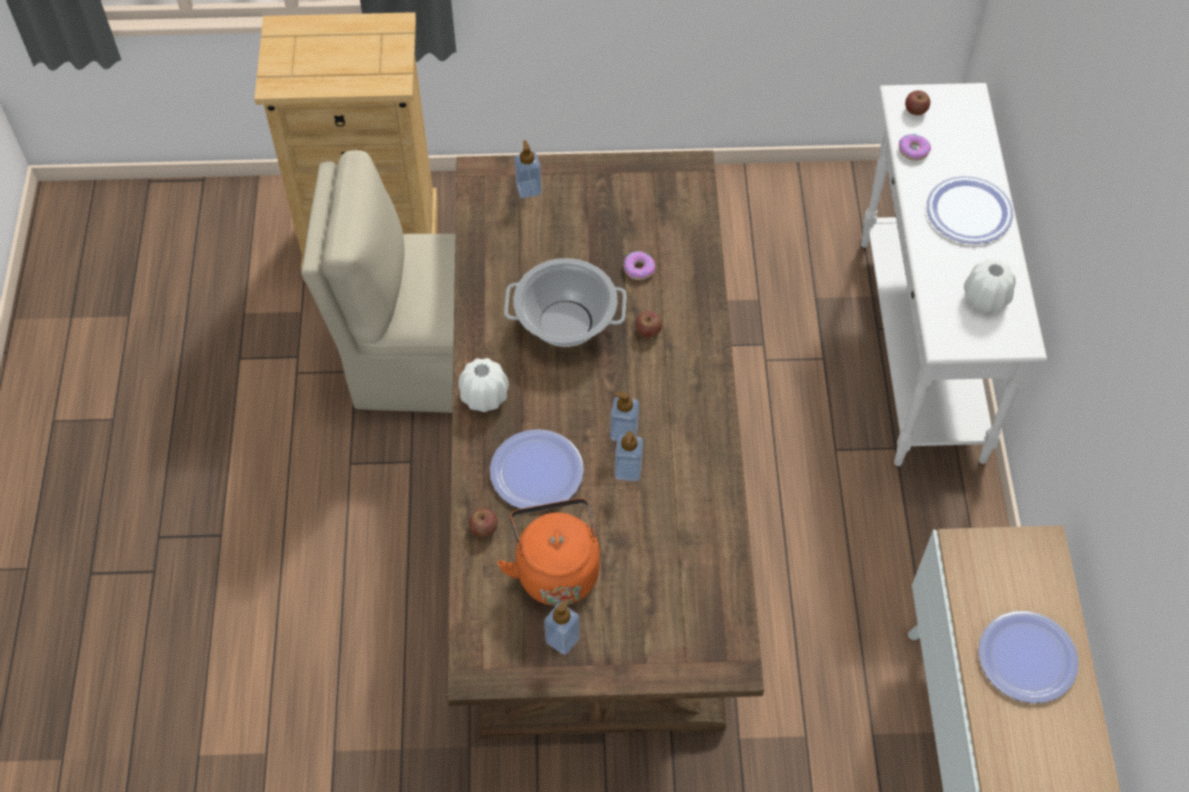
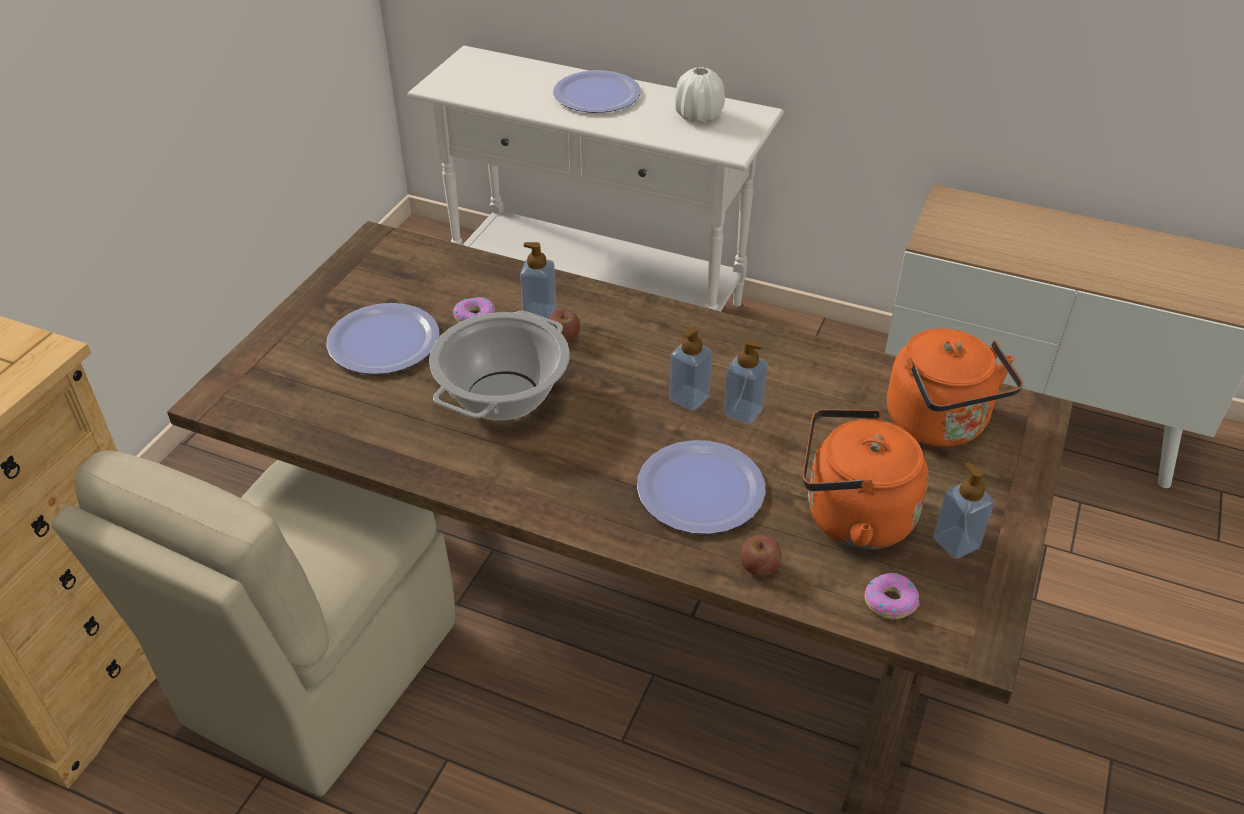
camera: 65 degrees left, 15 degrees down
white vase [458,358,509,412] -> none
soap dispenser [514,140,542,198] -> soap dispenser moved to [520,242,556,319]
donut [899,134,931,161] -> donut moved to [865,573,919,619]
apple [905,90,930,115] -> none
plate [978,611,1079,703] -> plate moved to [326,303,439,374]
none -> orange kettle [887,328,1023,447]

